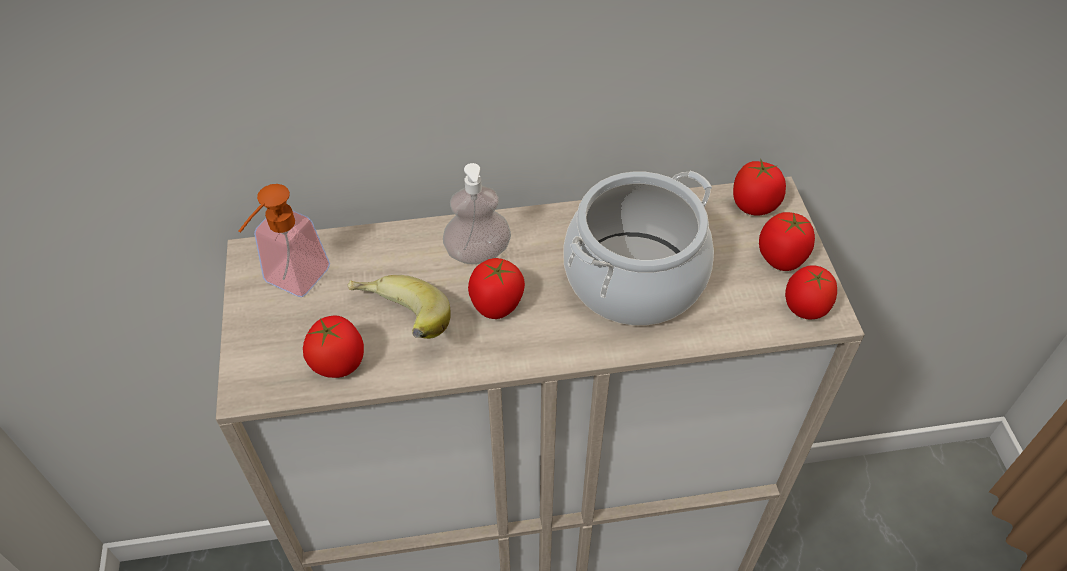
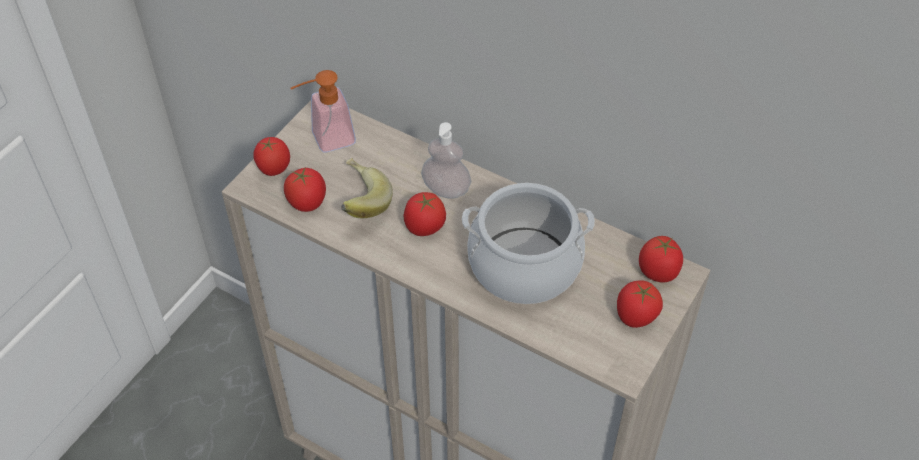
camera: 40 degrees right, 0 degrees up
tomato [785,265,837,320] -> tomato moved to [253,137,290,176]

